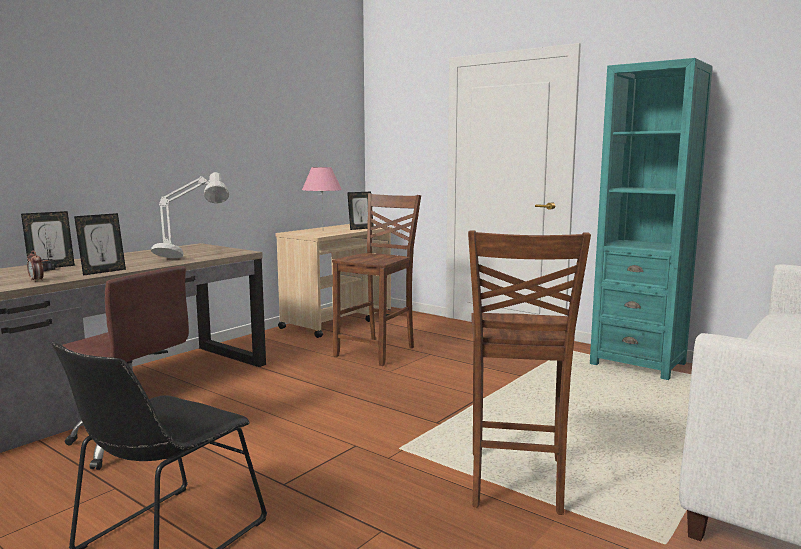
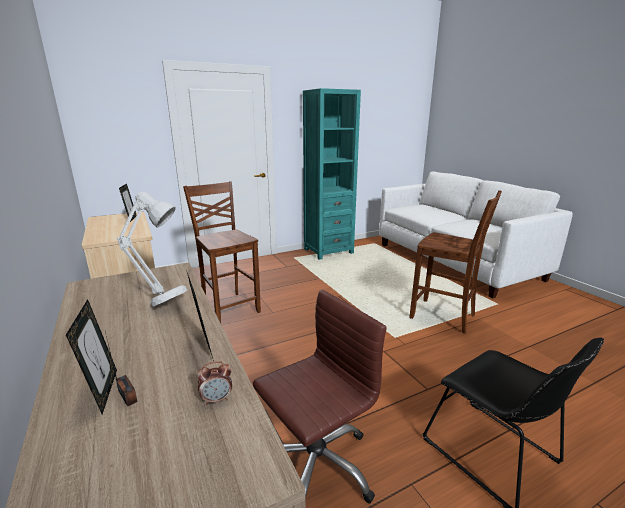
camera: 65 degrees left, 10 degrees up
pink table lamp [302,167,342,221] -> none

